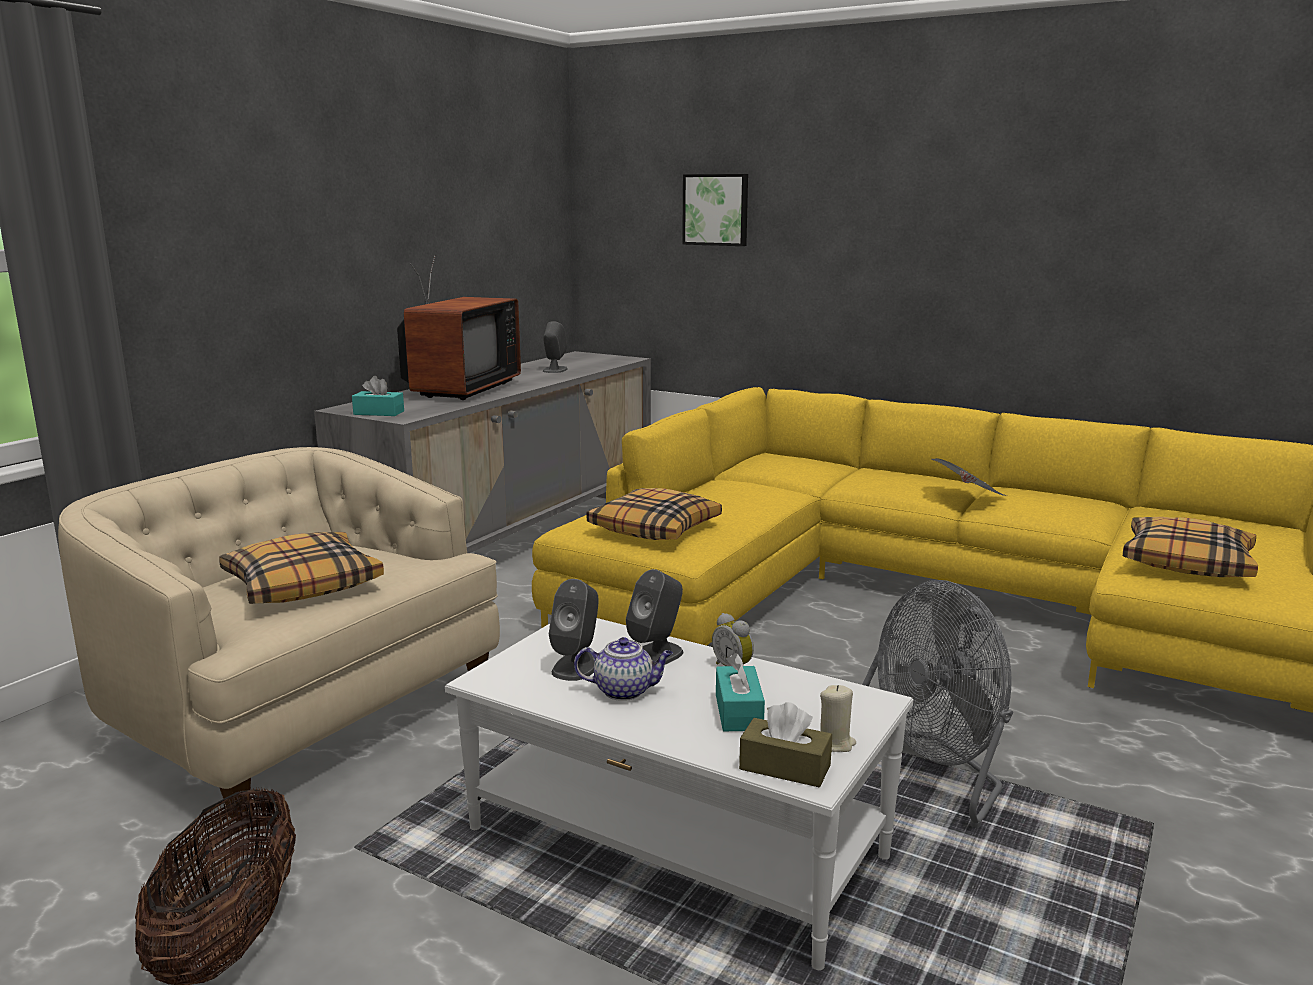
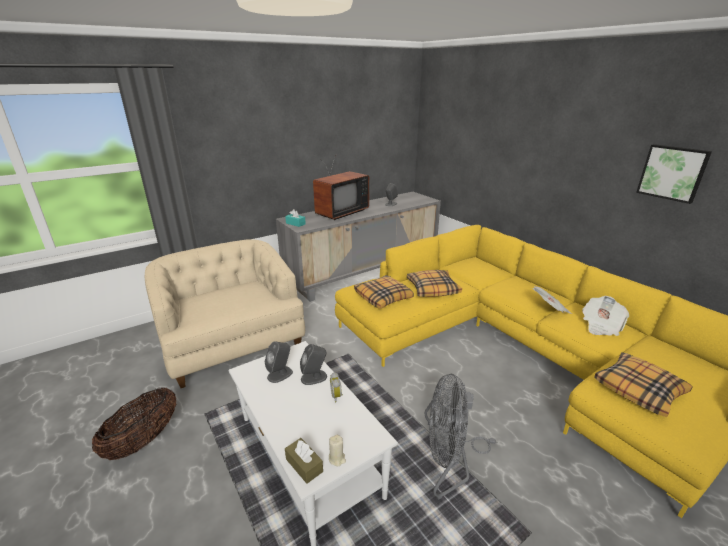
camera: 25 degrees right, 10 degrees up
pillow [219,532,384,604] -> pillow moved to [407,270,462,297]
teapot [574,637,673,701] -> none
picture [682,174,748,246] -> picture moved to [636,144,712,204]
turquoise tissue box [716,653,765,731] -> none
none -> newspaper [582,296,629,336]

